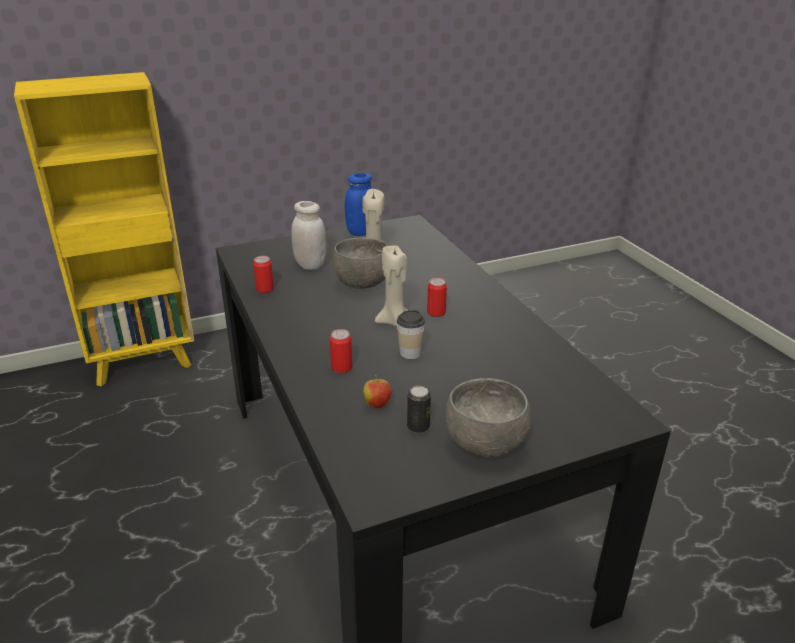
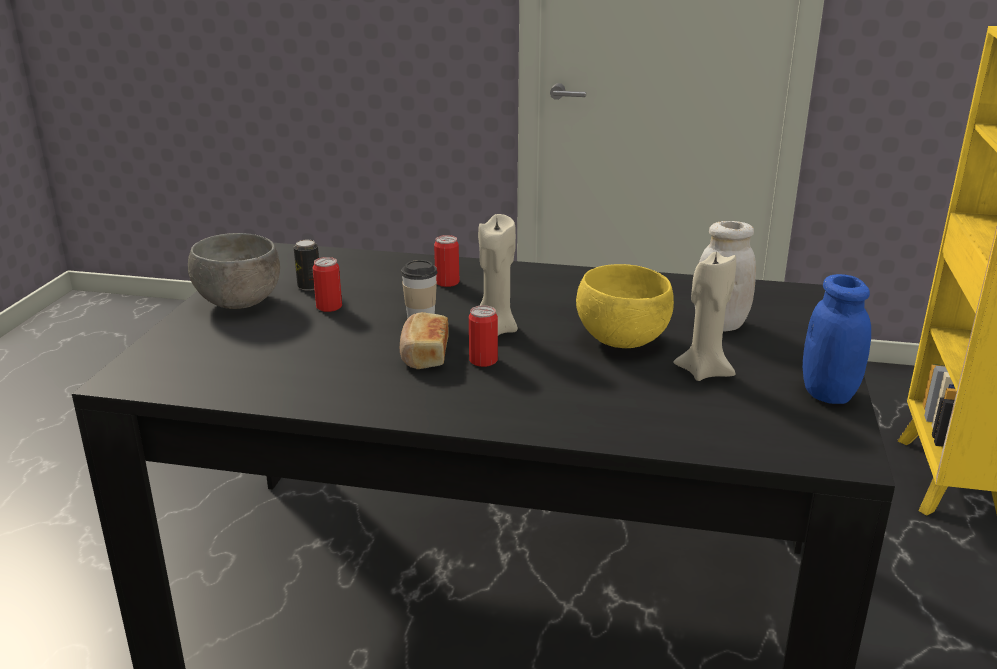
camera: 125 degrees right, 5 degrees down
can [253,256,274,293] -> can moved to [313,257,342,312]
grey bowl [332,237,388,289] -> yellow bowl [576,264,674,348]
apple [363,375,391,408] -> none
none -> bread [400,312,449,369]

